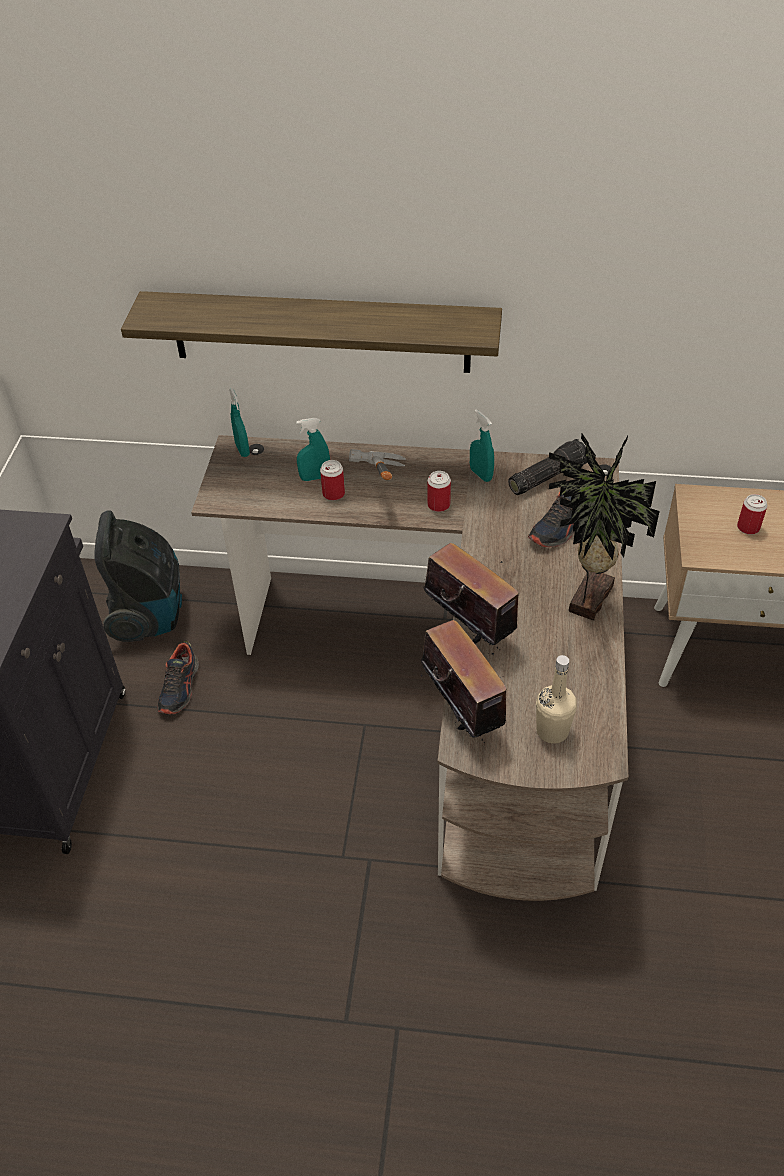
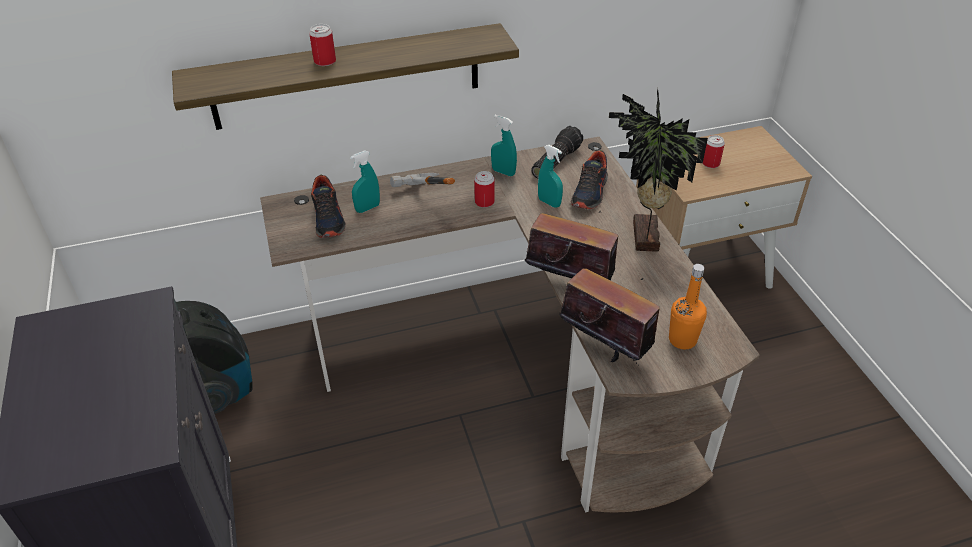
camera: 25 degrees left, 5 degrees down
shoe [157,641,199,714] -> shoe moved to [311,174,346,238]
turquoise spray bottle [229,388,250,457] -> turquoise spray bottle moved to [538,145,563,208]
can [320,460,345,501] -> can moved to [309,24,336,66]
beige bottle [536,655,577,744] -> orange bottle [669,264,707,350]

